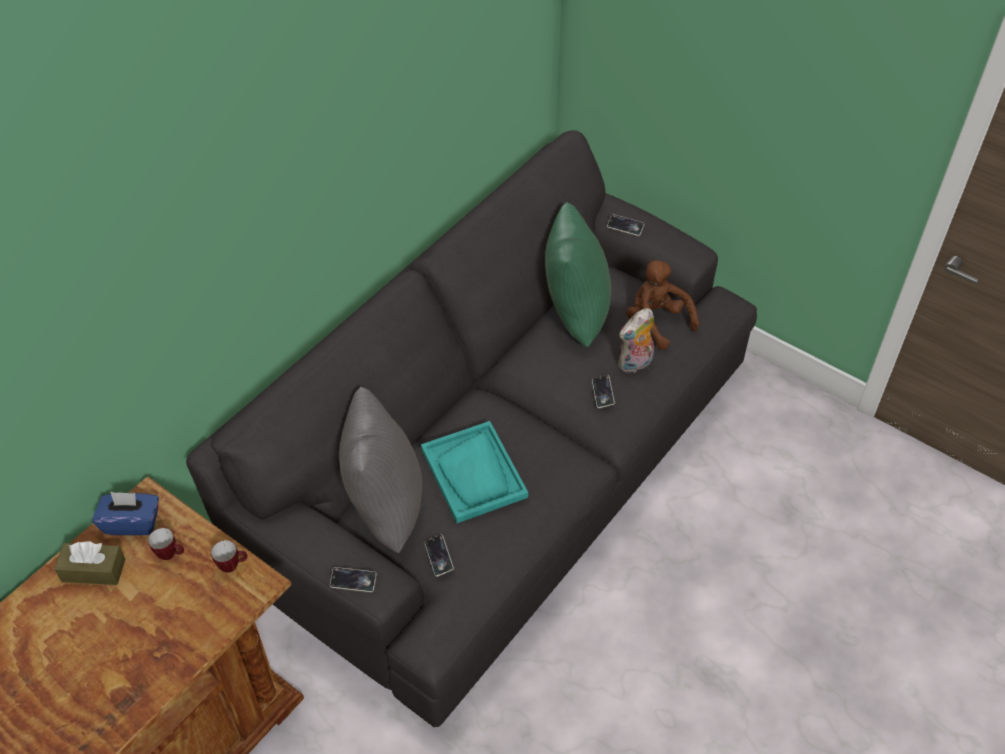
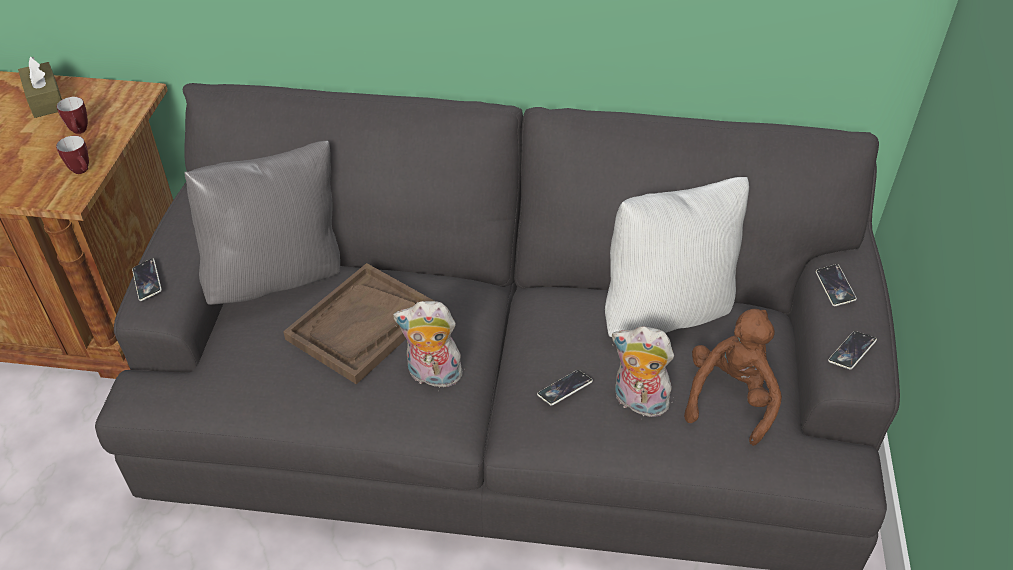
camera: 60 degrees right, 5 degrees down
blue tissue box [92,491,159,535] -> none
turquoise tray [421,421,528,523] -> brown tray [283,263,434,384]
phone [425,535,454,577] -> phone moved to [828,331,877,369]
green pillow [545,202,611,347] -> white pillow [605,177,749,337]
none -> plush toy [393,301,463,388]

